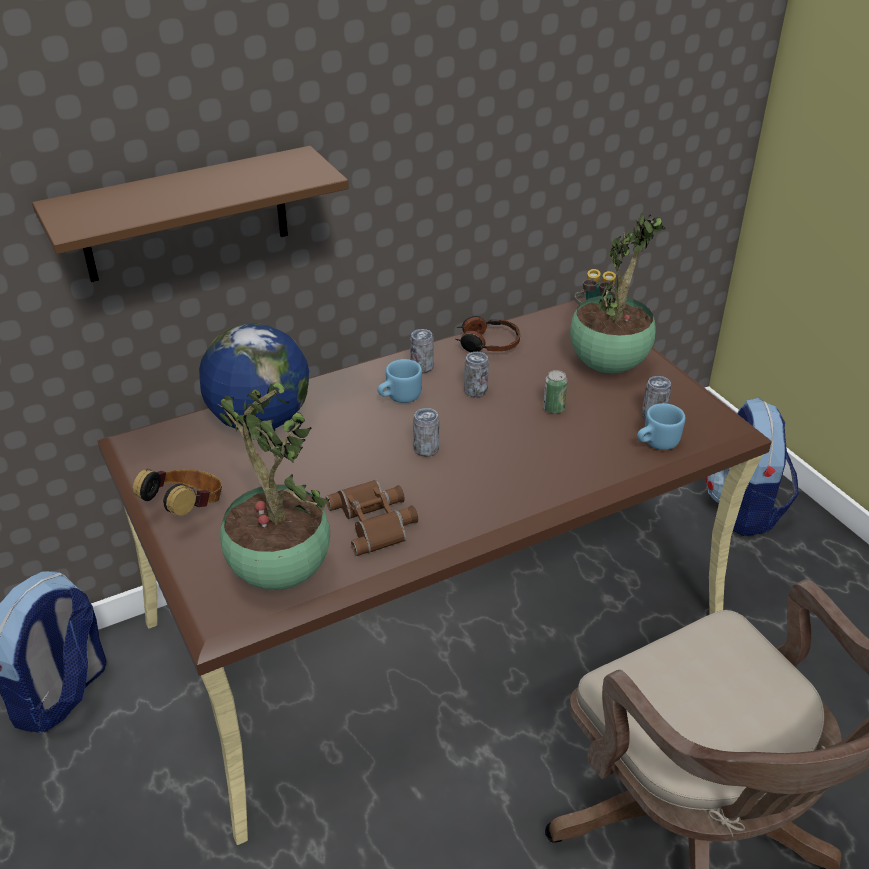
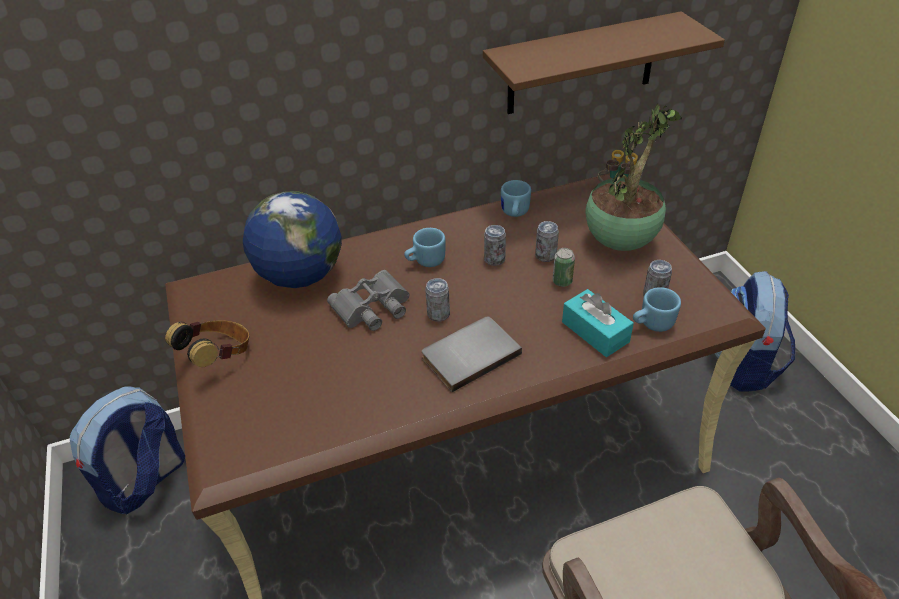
camera: 10 degrees right, 5 degrees up
brown shelf [32,146,349,282] -> brown shelf moved to [483,11,725,114]
potted plant [218,382,330,590] -> none
brown binoculars [325,480,418,556] -> none
can [410,329,434,374] -> can moved to [535,221,559,262]
headphones [455,316,520,352] -> blue mug [501,180,531,217]
none -> grey binoculars [327,270,409,331]
none -> grey book [422,316,522,392]
none -> turquoise tissue box [562,289,634,357]

